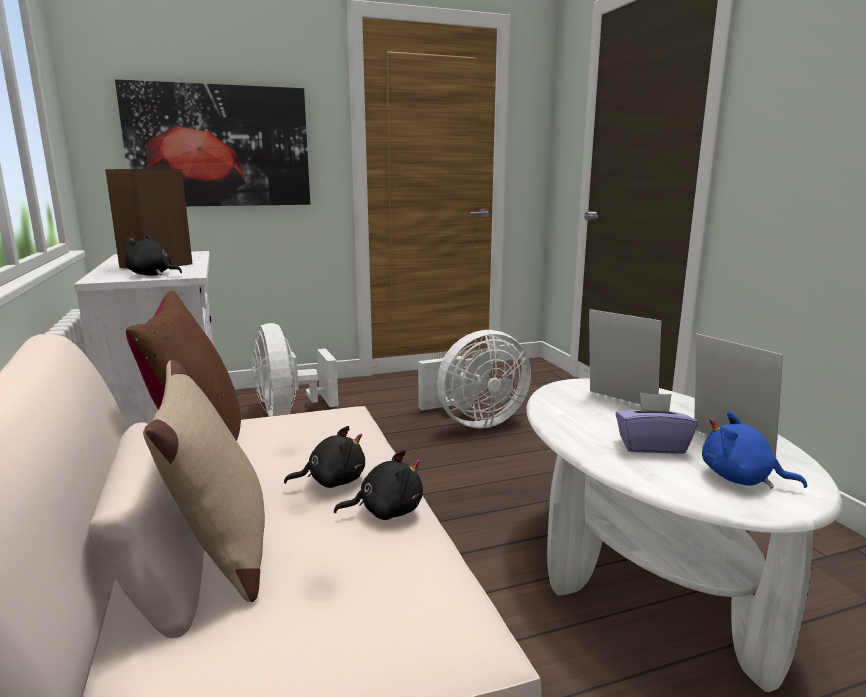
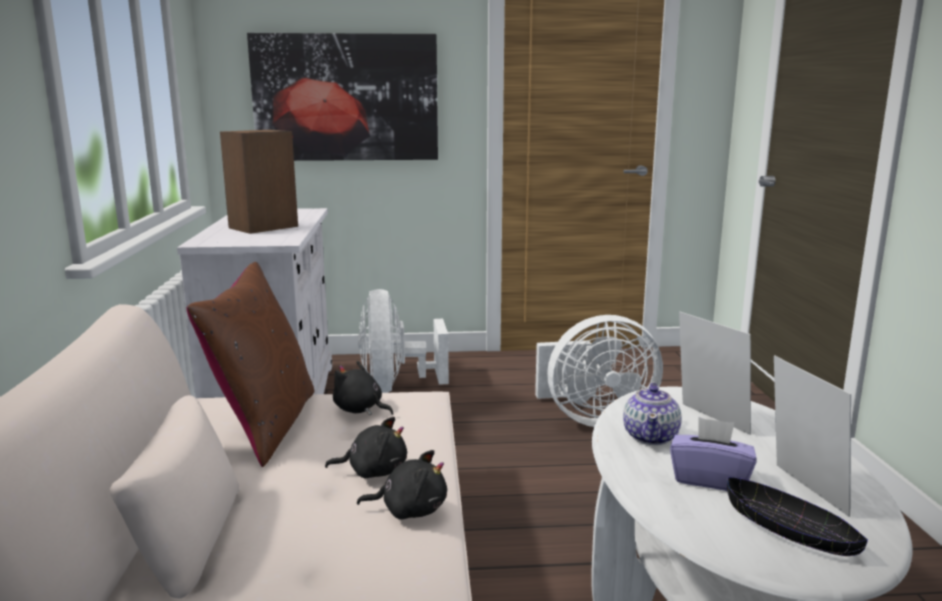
camera: 15 degrees right, 0 degrees up
black plush toy [125,235,182,276] -> black plush toy moved to [333,361,393,415]
beige pillow [143,360,265,602] -> none
blue plush toy [702,412,807,489] -> black bowl [727,477,868,556]
none -> teapot [623,383,682,445]

